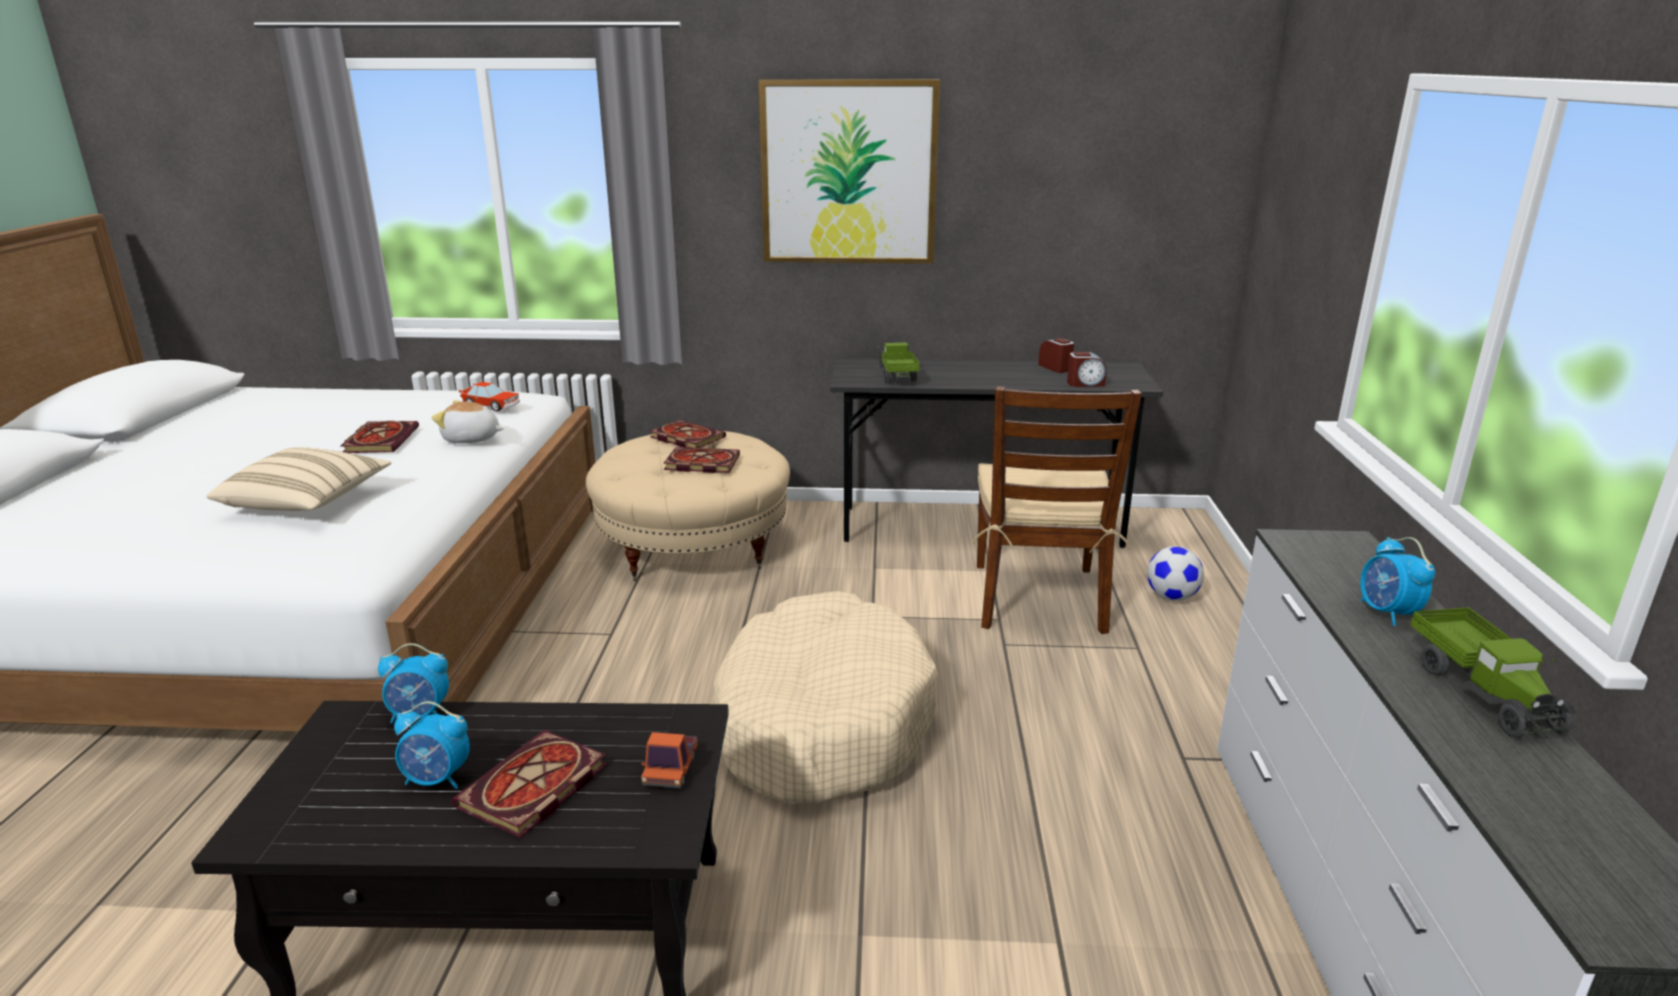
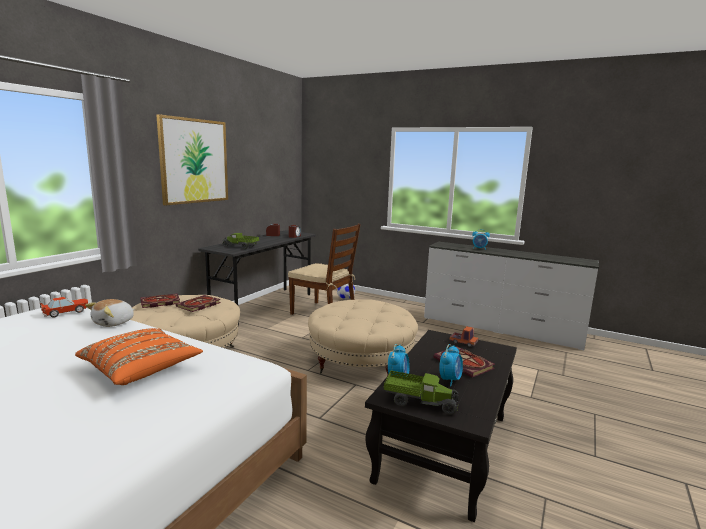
camera: 65 degrees left, 10 degrees down
beige pillow [206,447,391,511] -> orange pillow [75,328,203,385]
book [340,421,419,453] -> none
beige dog bed [713,591,938,804] -> beige ottoman [308,299,418,376]
toy truck [1410,607,1576,738] -> toy truck moved to [383,370,459,415]

